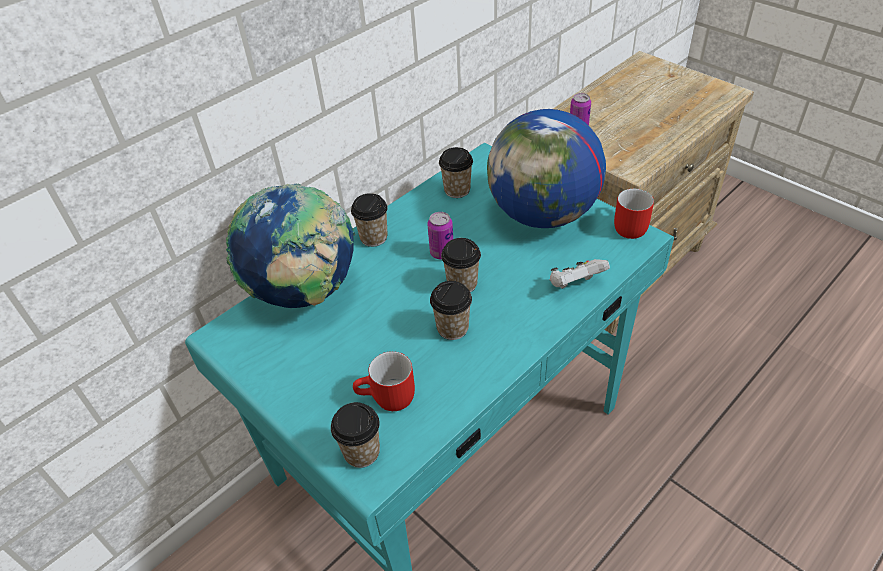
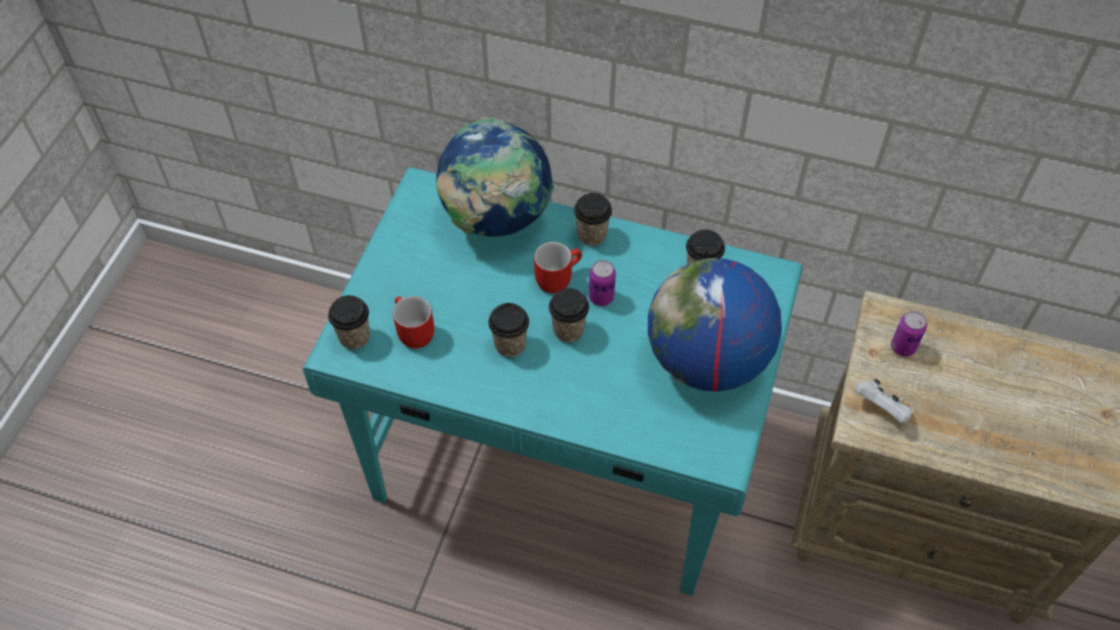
camera: 60 degrees right, 10 degrees up
white game controller [550,259,610,289] -> white game controller moved to [854,379,912,424]
red mug [614,189,654,239] -> red mug moved to [534,242,582,293]

